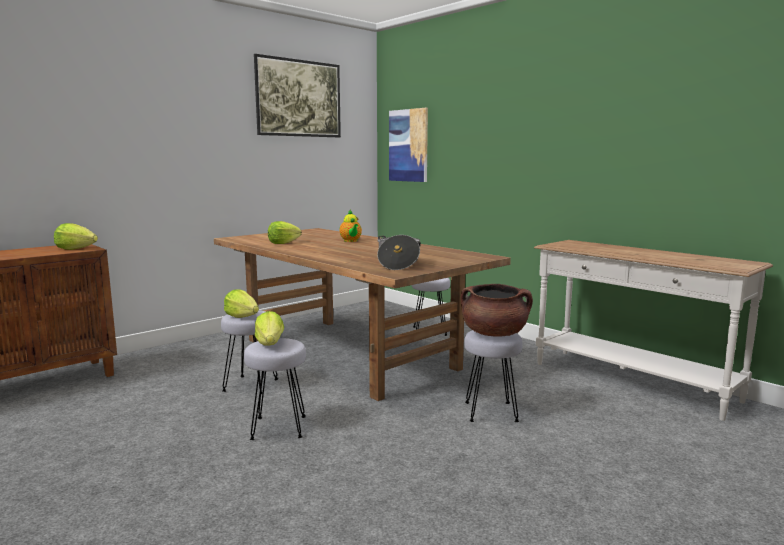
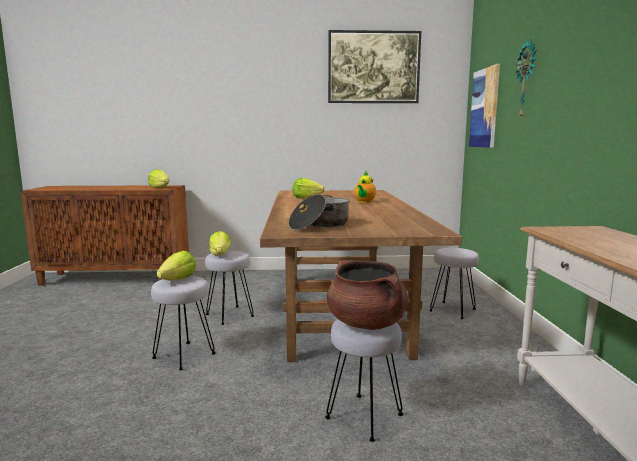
camera: 40 degrees right, 0 degrees up
none -> wall clock [516,40,537,117]

